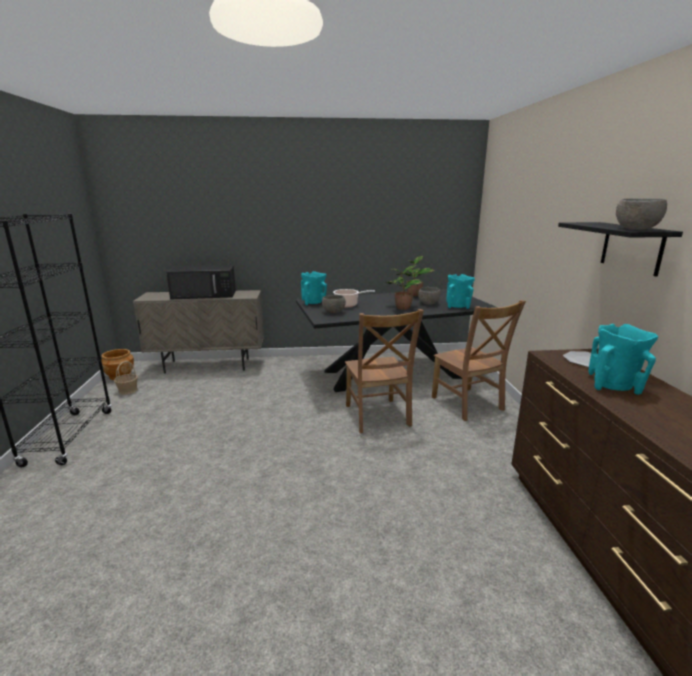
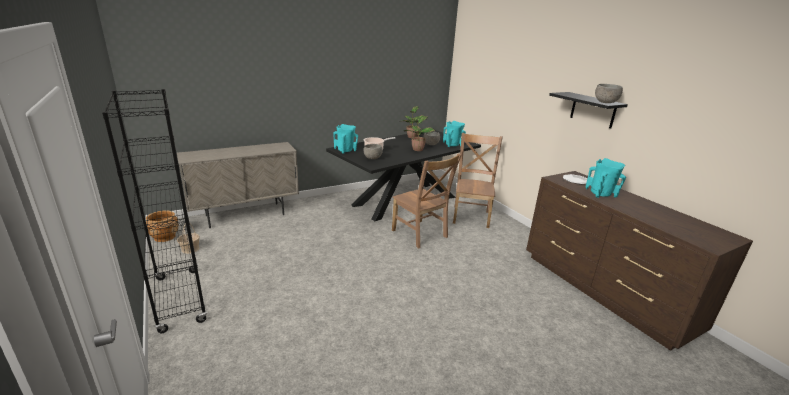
camera: 25 degrees left, 5 degrees up
black microwave [166,265,236,299] -> none
brown chair [432,300,526,421] -> brown chair turned 120 degrees counterclockwise [453,133,503,228]

